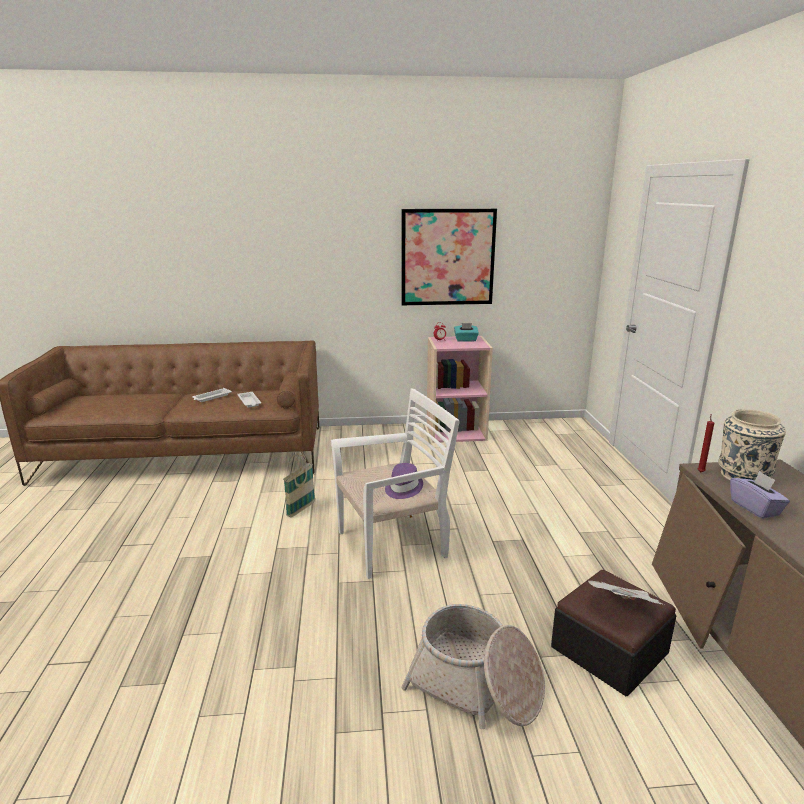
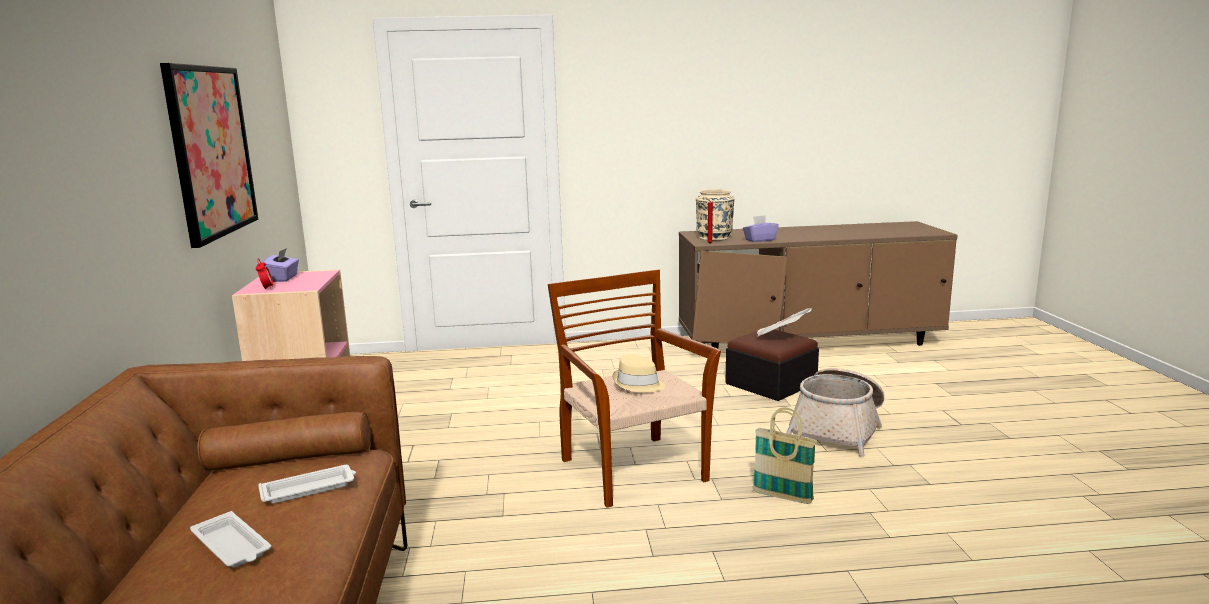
camera: 90 degrees left, 5 degrees down
basket [283,453,315,517] -> basket moved to [752,408,817,504]
white armchair [331,389,460,579] -> brown armchair [548,270,721,508]
purple hat [385,463,423,499] -> beige hat [613,354,665,393]
turquoise tissue box [454,323,479,342] -> purple tissue box [262,248,299,282]

